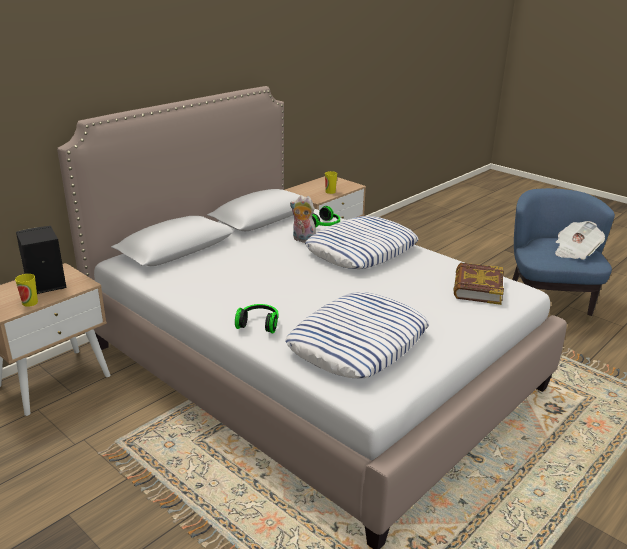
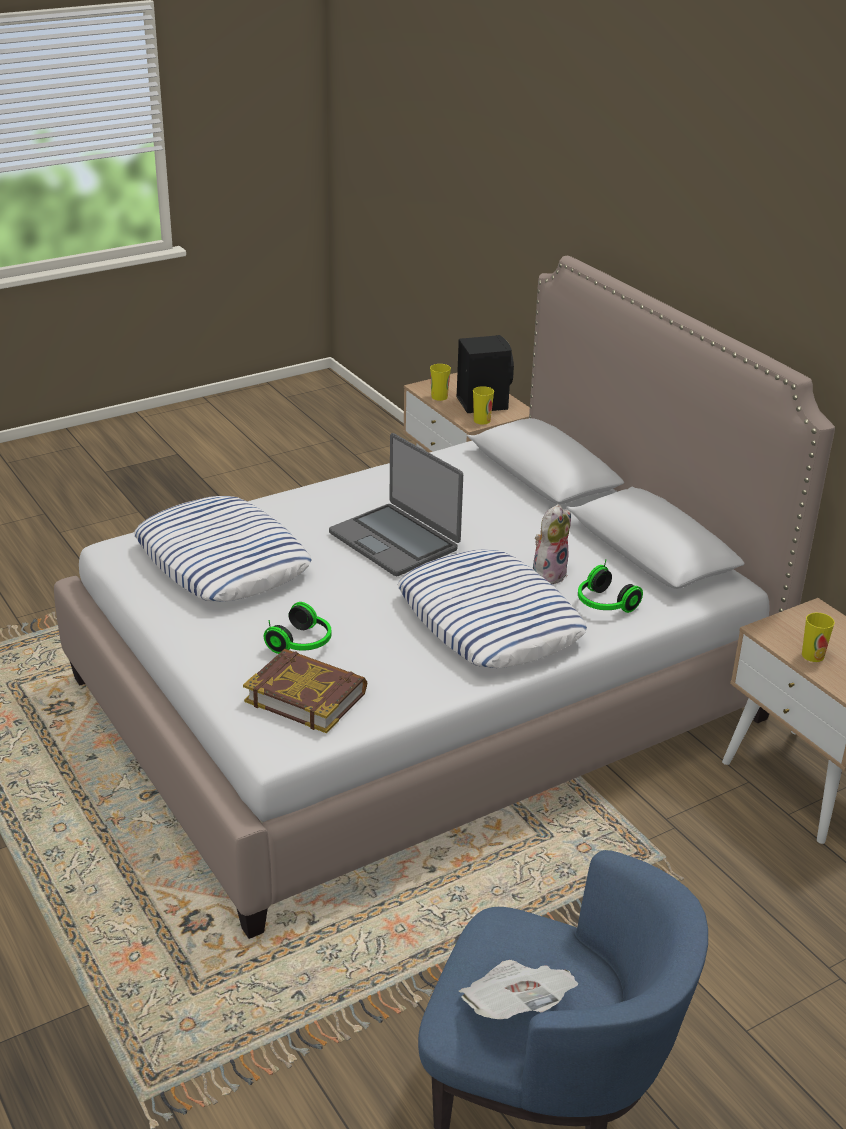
camera: 105 degrees right, 5 degrees up
headphones [235,304,278,333] -> headphones moved to [264,602,331,654]
none -> laptop [329,433,463,576]
none -> cup [473,386,494,424]

